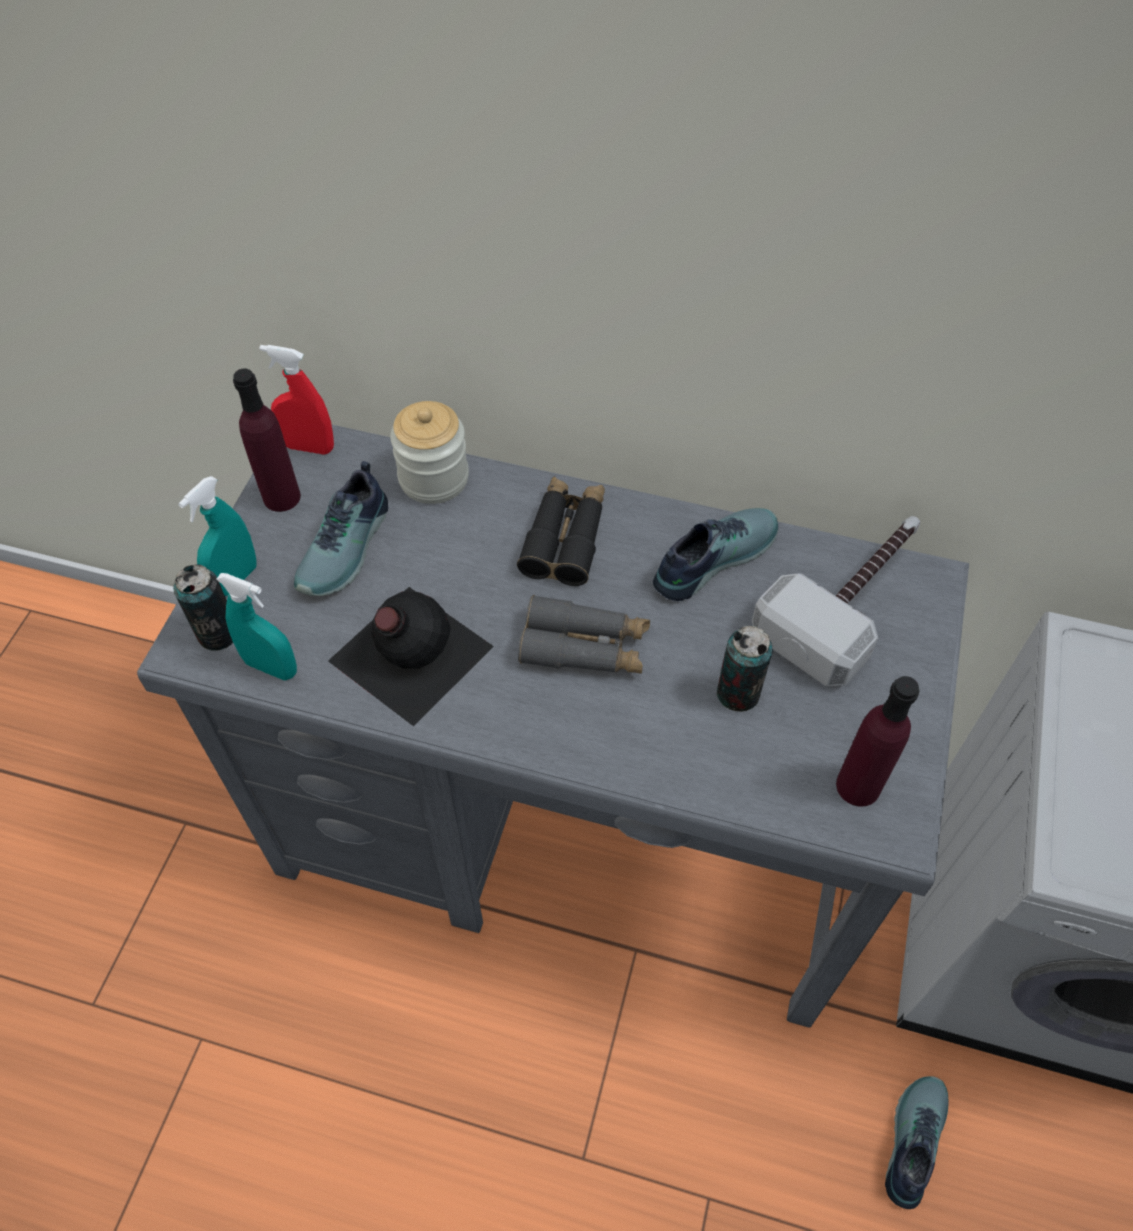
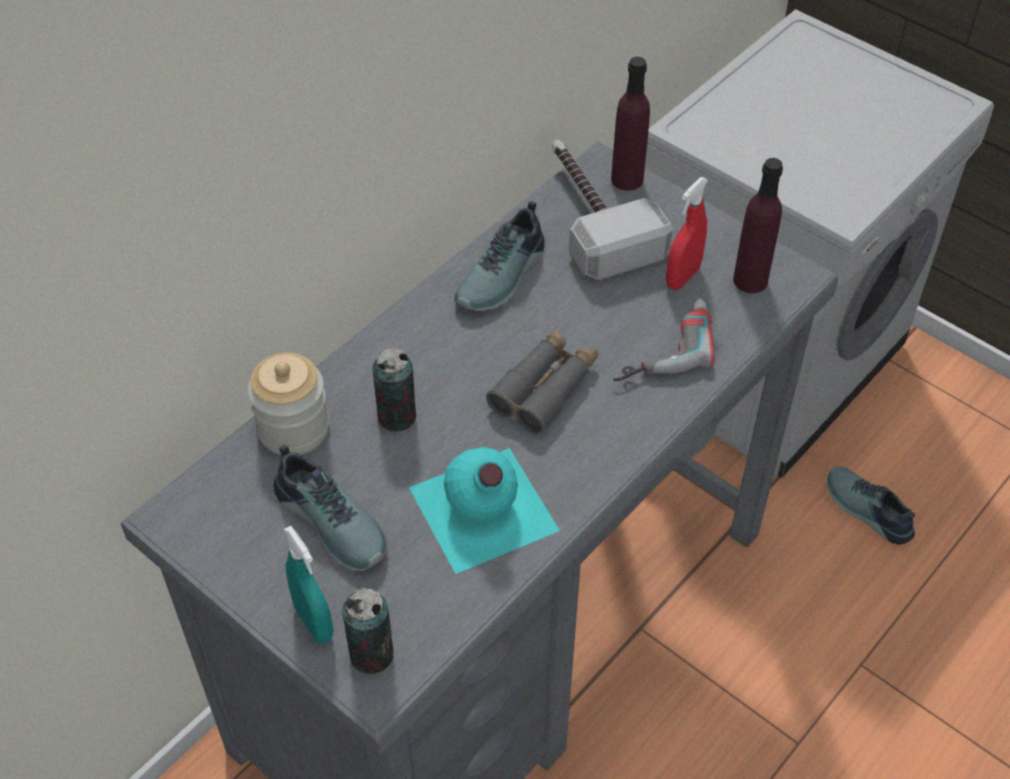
camera: 65 degrees left, 5 degrees down
turquoise spray bottle [216,573,297,680] -> none
purple bottle [233,369,301,512] -> purple bottle moved to [611,57,650,191]
red spray bottle [260,345,334,455] -> red spray bottle moved to [666,177,708,290]
black bottle [328,587,494,726] -> turquoise bottle [409,447,560,574]
black binoculars [517,477,605,586] -> none
shoe [653,508,778,601] -> shoe turned 135 degrees counterclockwise [454,201,545,311]
can [717,626,772,712] -> can moved to [372,348,416,432]
none -> power drill [613,298,714,381]

